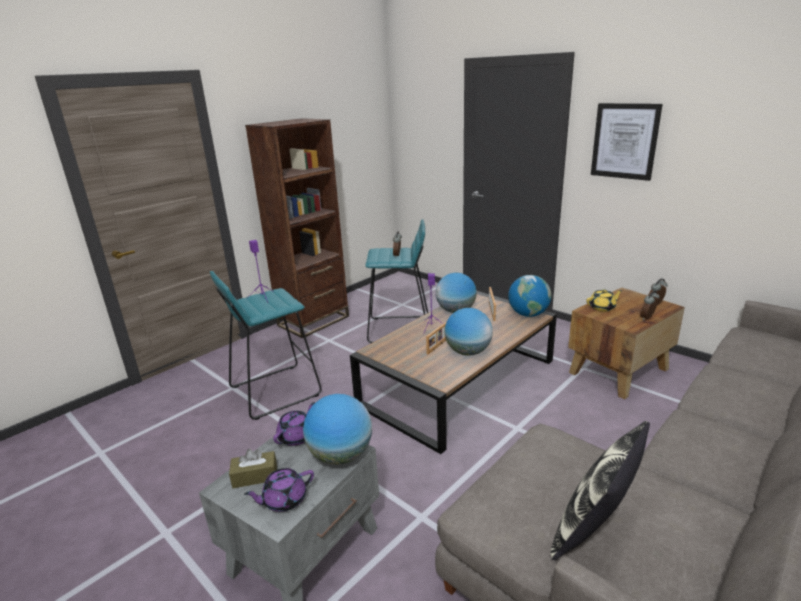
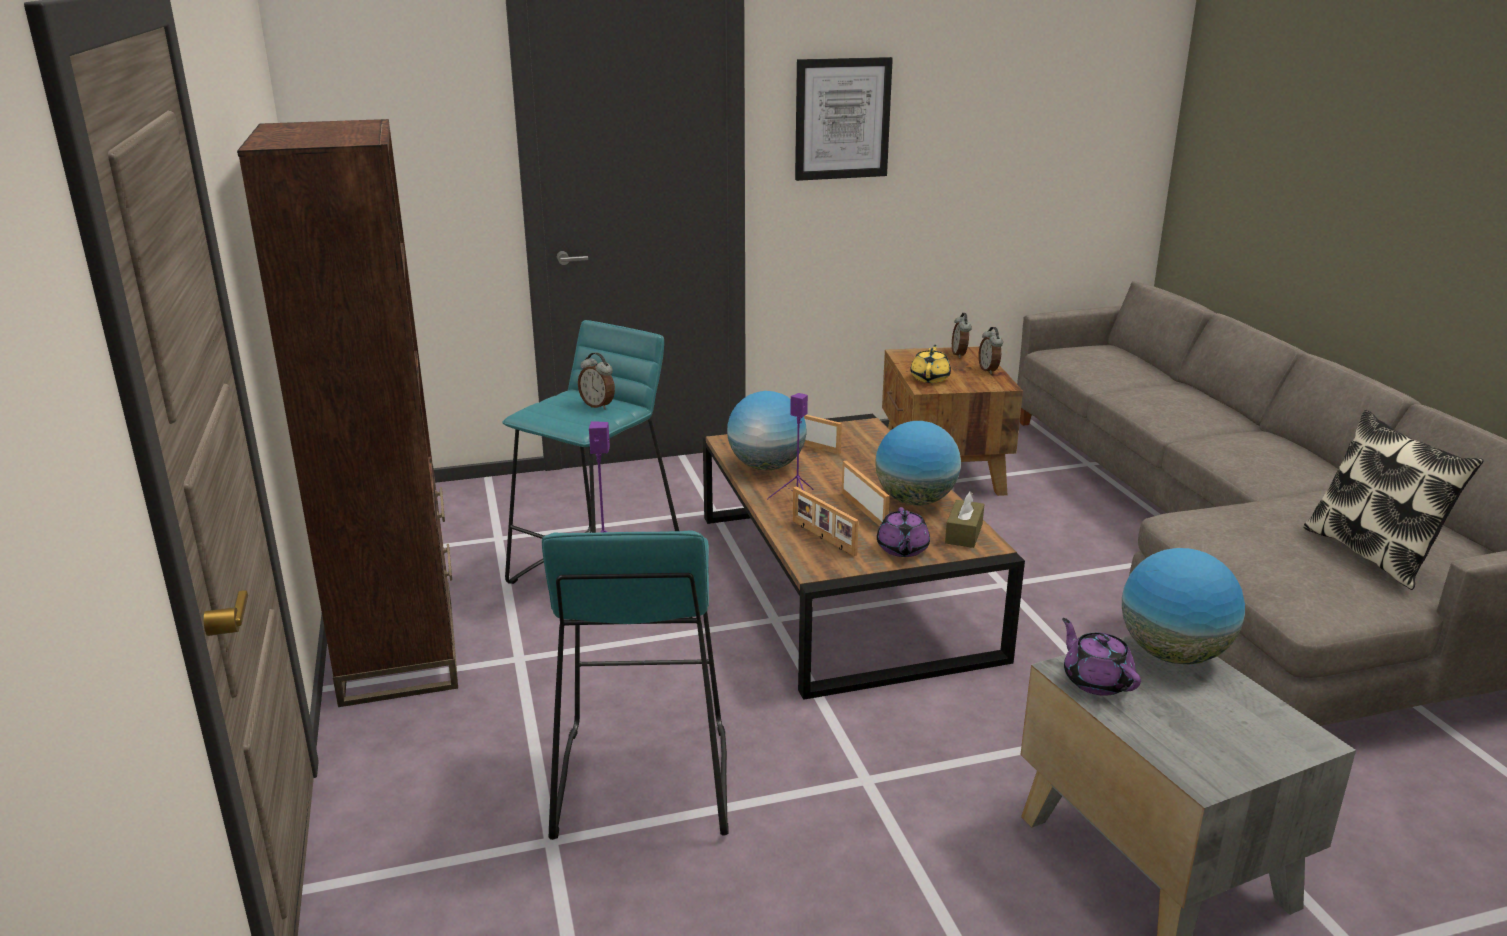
camera: 60 degrees left, 0 degrees up
brown tissue box [229,449,277,488] -> brown tissue box moved to [945,492,984,548]
purple teapot [244,468,314,512] -> purple teapot moved to [877,507,930,557]
globe [508,275,552,317] -> none
none -> picture frame [793,487,859,556]

